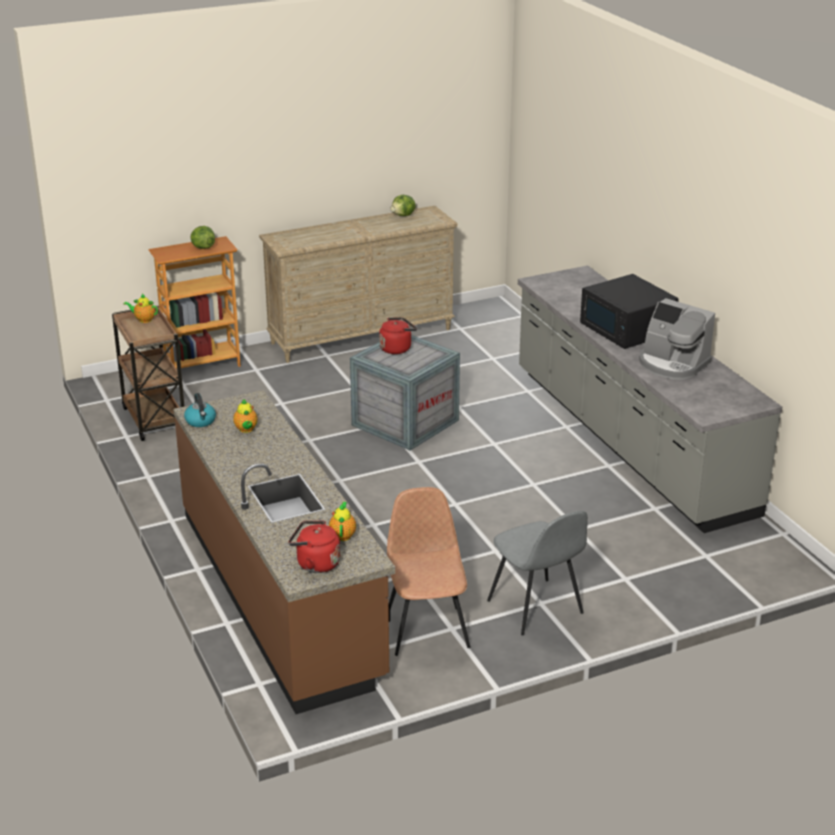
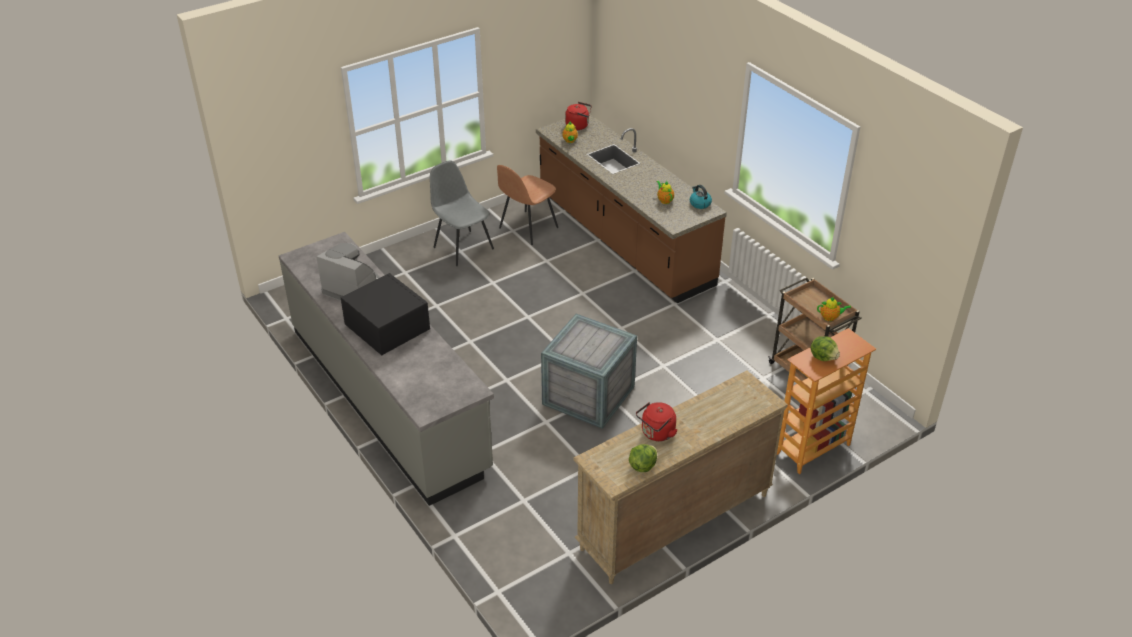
camera: 170 degrees right, 10 degrees up
red kettle [379,317,417,354] -> red kettle moved to [636,402,677,441]
brown chair [387,487,470,656] -> brown chair turned 60 degrees clockwise [497,165,558,245]

